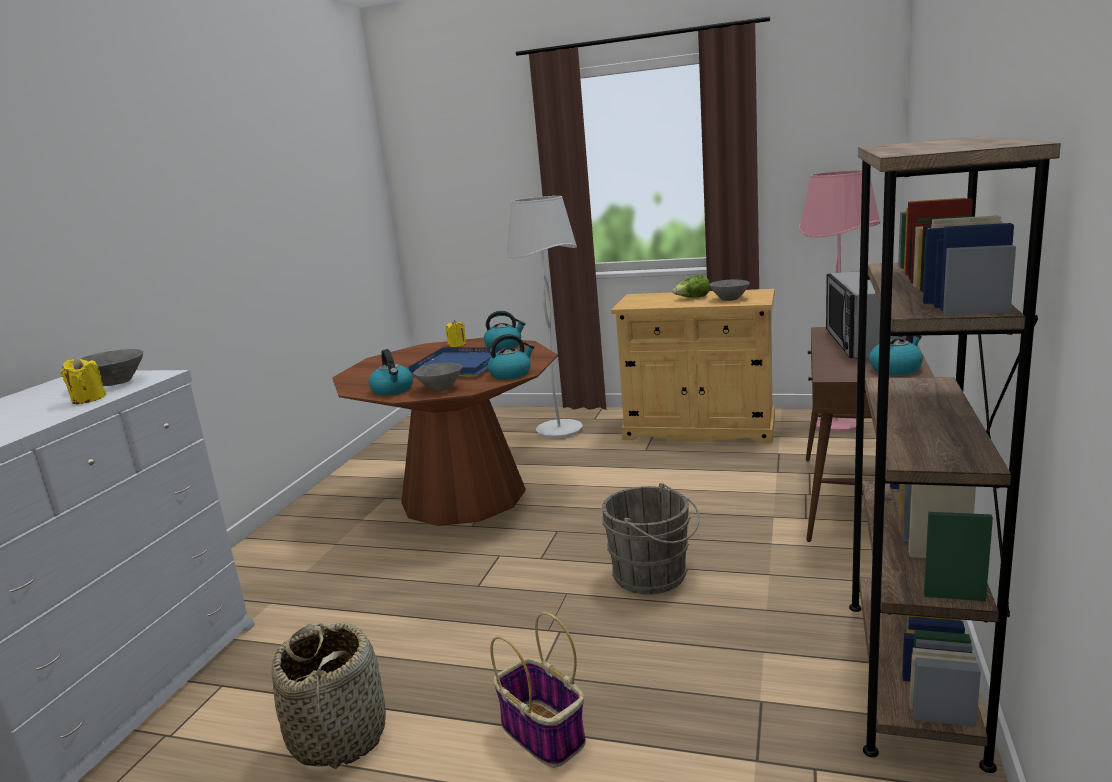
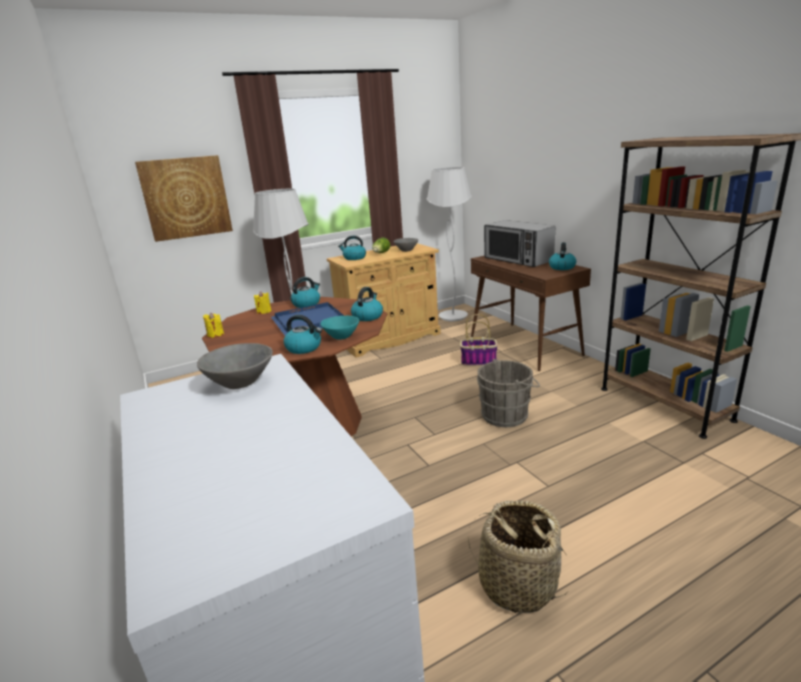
camera: 45 degrees left, 5 degrees up
yellow candle [61,357,106,404] -> yellow candle moved to [203,313,224,338]
grey bowl [414,363,462,391] -> turquoise bowl [320,316,359,340]
basket [490,612,586,768] -> basket moved to [460,314,498,366]
pink floor lamp [799,170,881,433] -> white floor lamp [427,167,472,321]
none -> picture [135,155,233,242]
none -> kettle [338,236,366,260]

